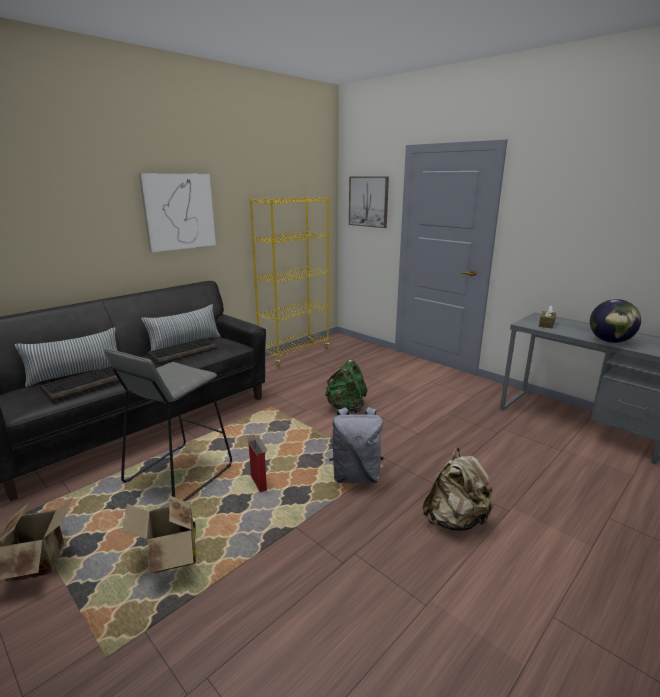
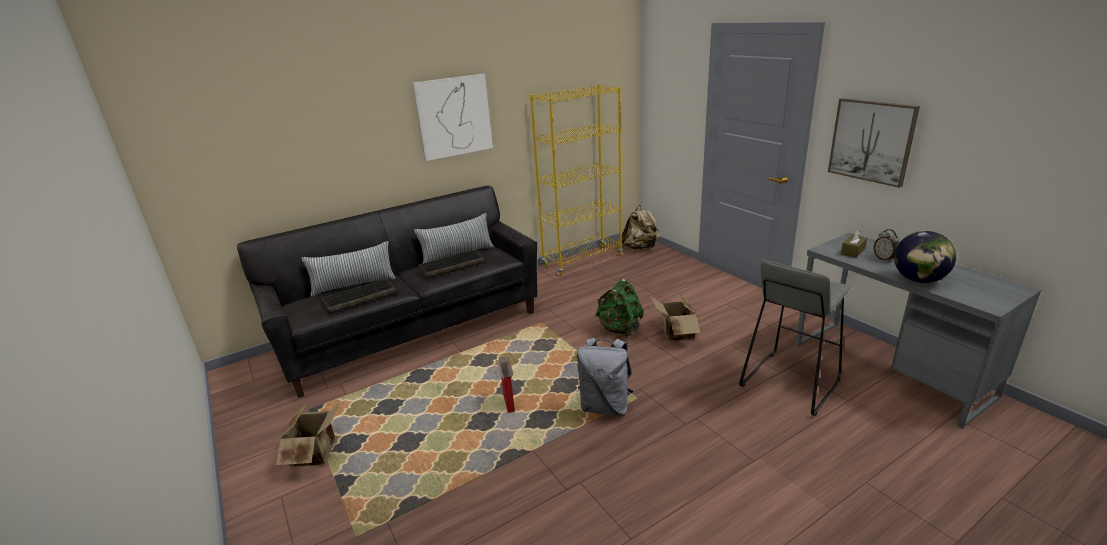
camera: 15 degrees right, 5 degrees up
grey stool [105,348,232,502] -> grey stool moved to [739,260,851,416]
cardboard box [123,495,196,573] -> cardboard box moved to [650,294,701,341]
picture [349,177,389,228] -> picture moved to [828,98,920,188]
beige backpack [423,448,494,531] -> beige backpack moved to [622,205,660,249]
none -> alarm clock [874,229,900,262]

